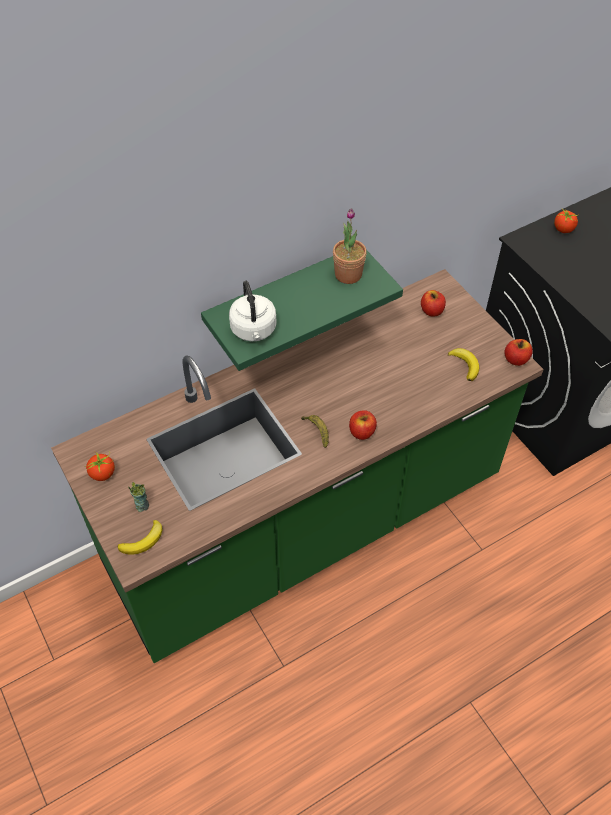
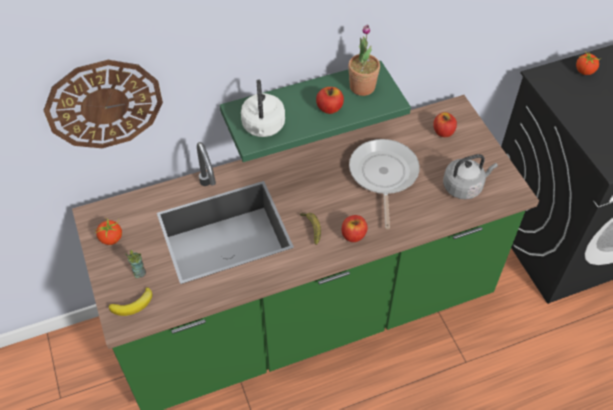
camera: 10 degrees right, 0 degrees up
banana [448,348,479,381] -> grey kettle [443,154,498,199]
apple [504,339,533,366] -> apple moved to [316,87,344,114]
none -> wall clock [44,60,163,148]
none -> frying pan [349,139,420,229]

